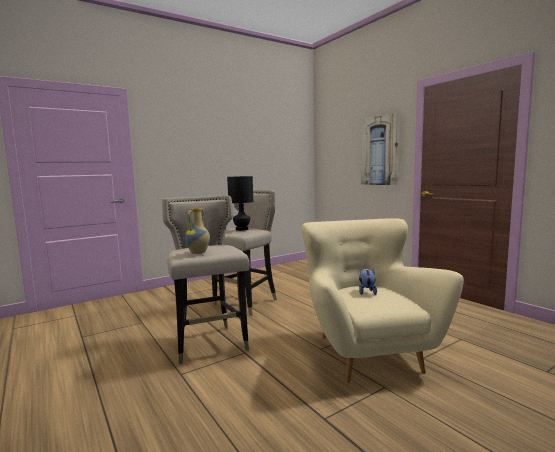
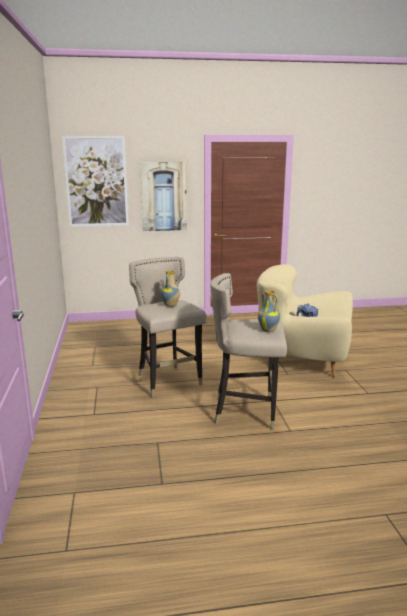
camera: 65 degrees left, 10 degrees up
black table lamp [227,176,253,231] -> vase [161,270,180,307]
none -> picture [62,136,129,227]

